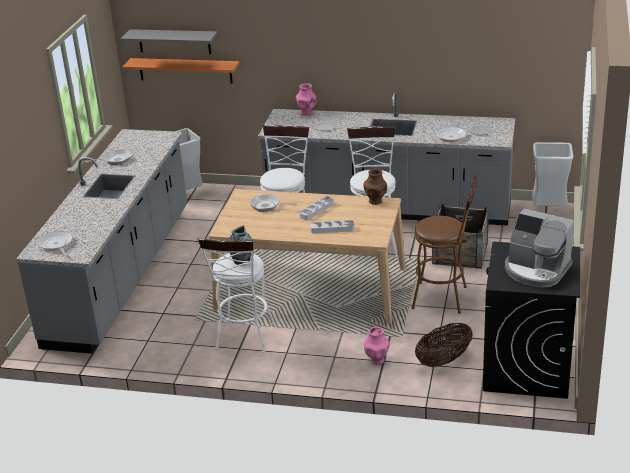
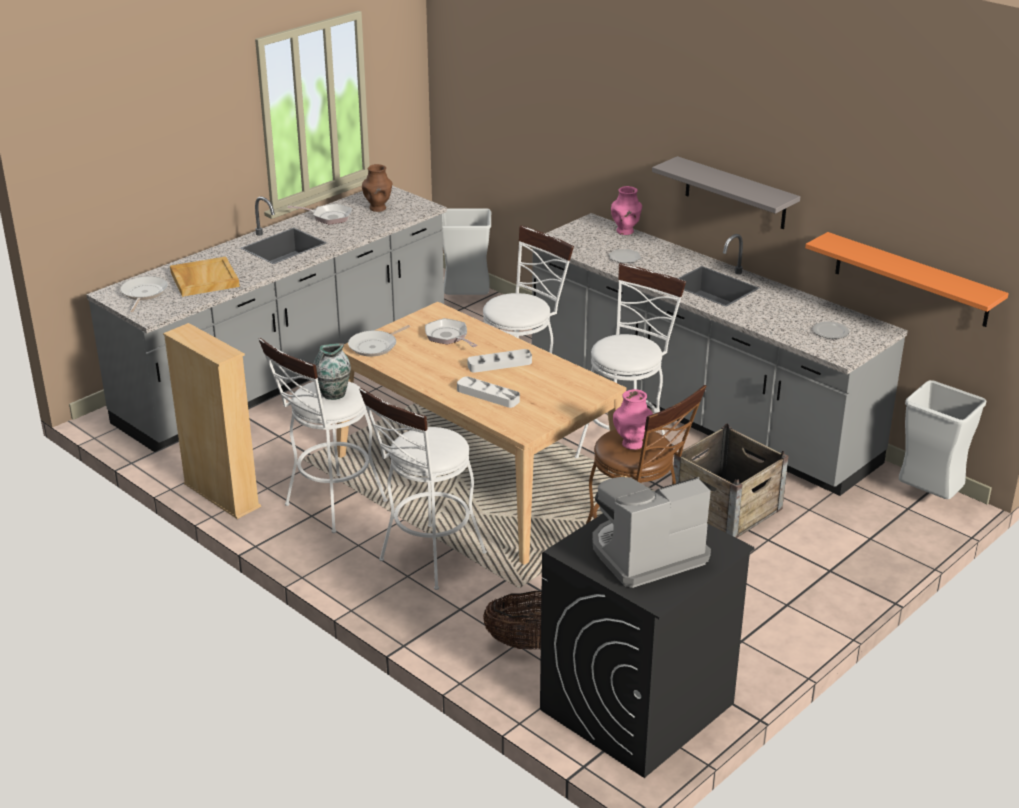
camera: 30 degrees right, 0 degrees up
grey shelf [121,29,218,54] -> grey shelf moved to [652,156,800,229]
orange shelf [123,58,239,83] -> orange shelf moved to [805,232,1009,327]
brown vase [363,169,387,205] -> brown vase moved to [362,164,392,212]
pink vase [364,327,390,365] -> pink vase moved to [613,389,653,450]
frying pan [436,120,466,142] -> frying pan moved to [348,325,410,357]
coffee machine [505,209,574,288] -> coffee machine turned 90 degrees clockwise [592,477,711,588]
none -> beige bookcase [163,323,261,519]
none -> beige tray [170,257,240,297]
none -> white stool [359,388,487,590]

